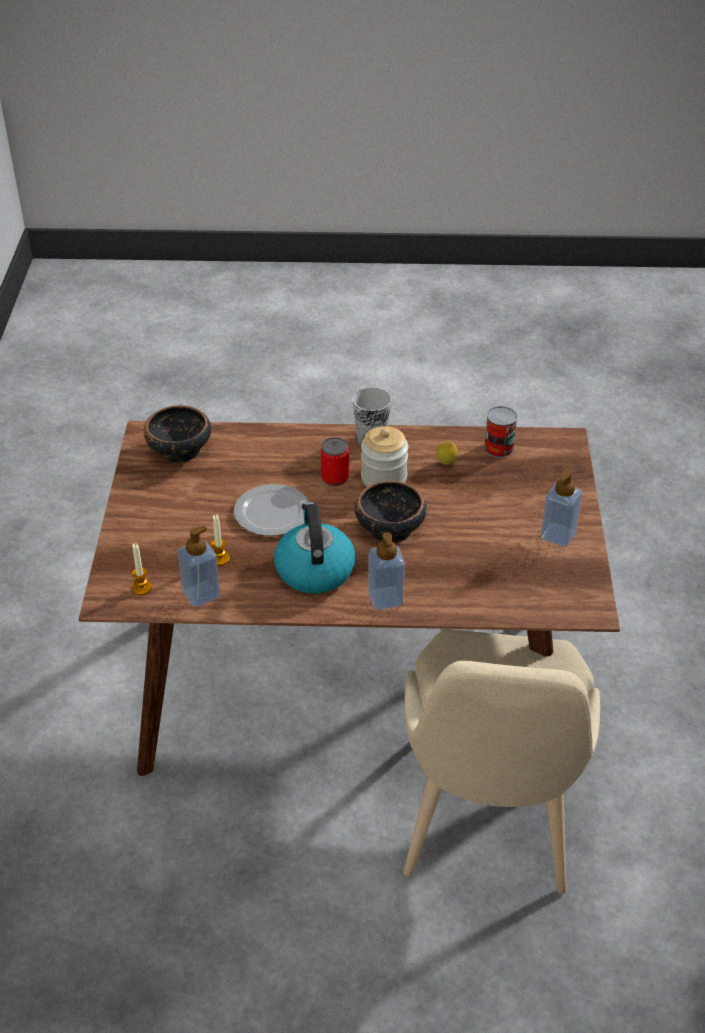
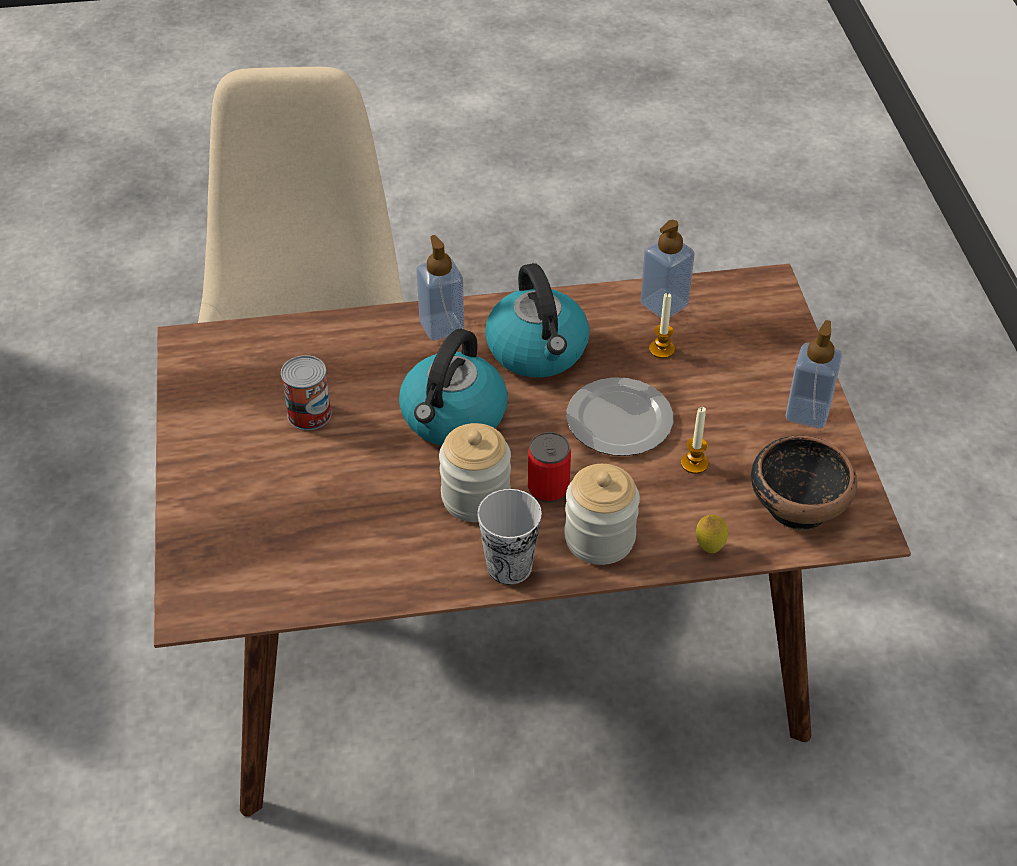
camera: 170 degrees right, 5 degrees up
candle [131,543,152,595] -> candle moved to [681,407,709,474]
bowl [355,481,427,543] -> kettle [399,329,508,445]
lemon [437,441,458,465] -> lemon moved to [696,515,728,553]
can [484,406,518,458] -> can moved to [281,355,332,430]
soap dispenser [541,470,582,547] -> soap dispenser moved to [785,320,842,429]
none -> jar [564,464,640,565]

